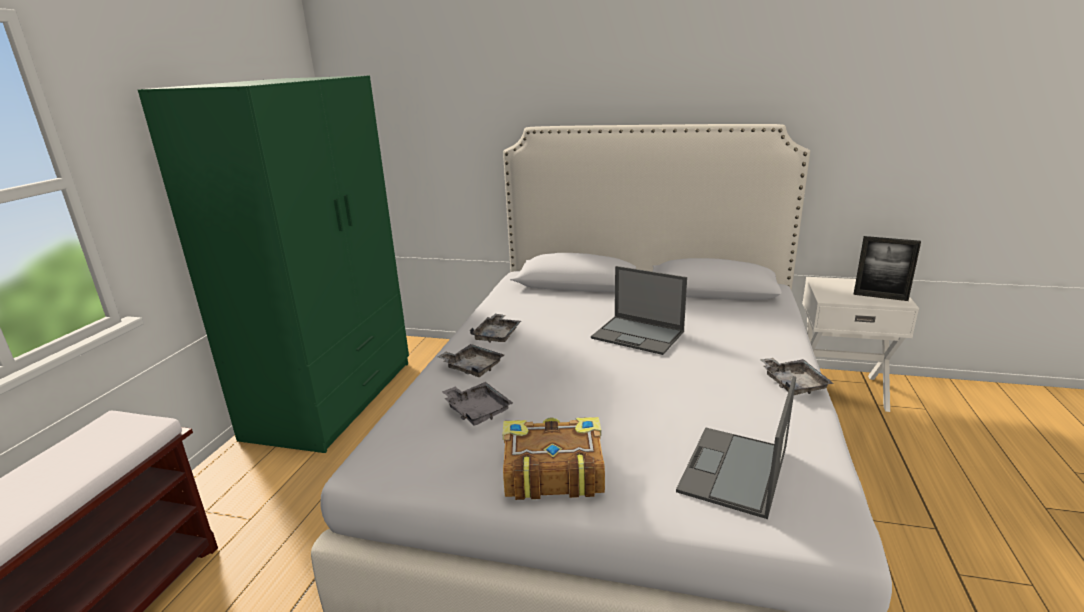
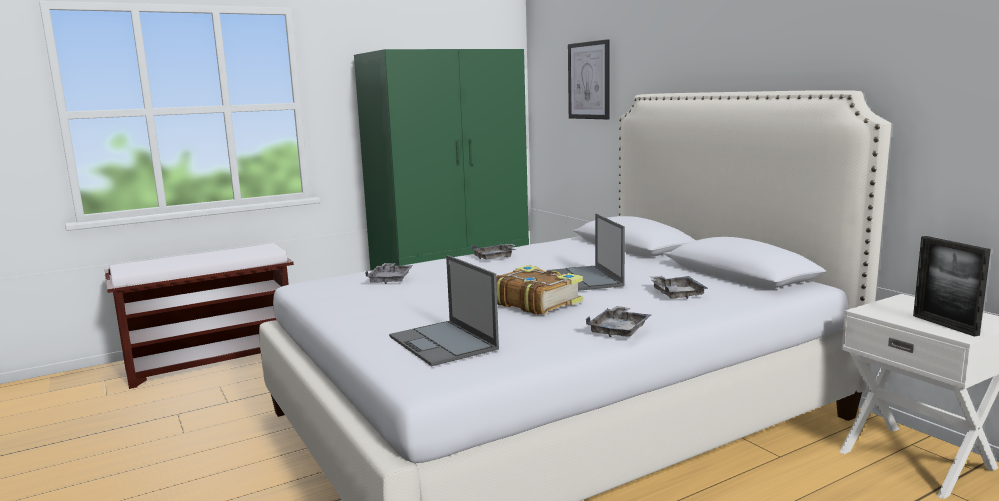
camera: 45 degrees right, 10 degrees down
grey tray [437,344,504,377] -> grey tray moved to [650,276,709,299]
book [503,417,605,500] -> book moved to [496,265,583,315]
laptop [676,376,796,519] -> laptop turned 105 degrees counterclockwise [389,255,499,366]
none -> picture [568,39,610,119]

